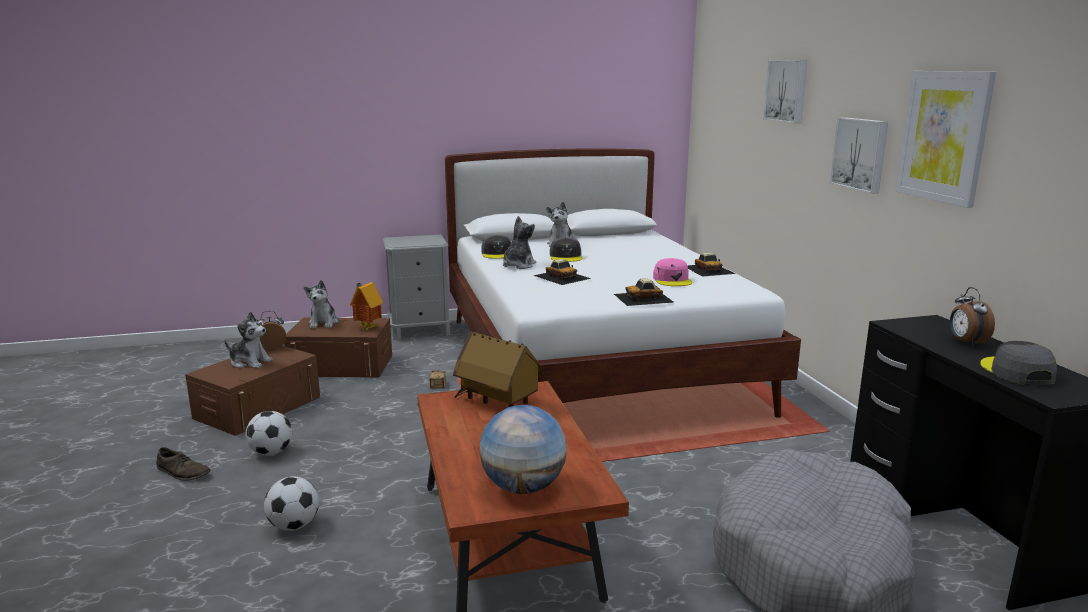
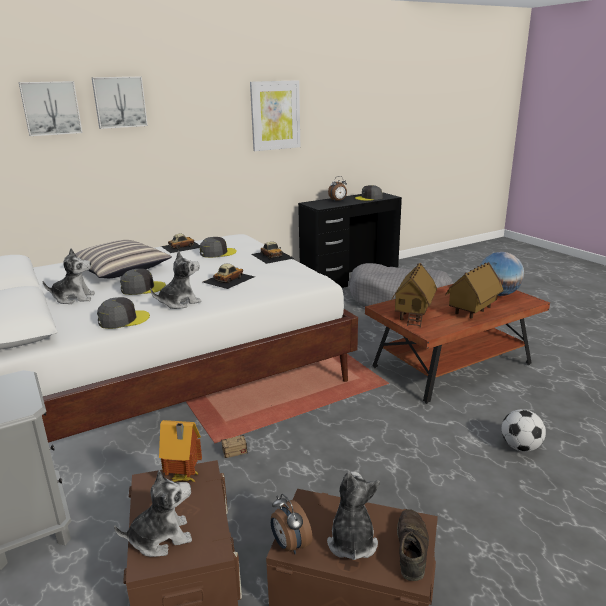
camera: 105 degrees left, 5 degrees up
brown shoe [156,447,210,481] -> brown shoe moved to [397,509,429,581]
football [245,411,292,455] -> none
plush toy [503,216,536,269] -> plush toy turned 135 degrees clockwise [150,251,202,309]
pink cap [653,258,692,286] -> grey cap [200,237,237,258]
picture [830,117,888,194] -> picture moved to [19,81,82,136]
none -> pillow [75,240,172,278]
none -> toy house [445,262,504,319]

